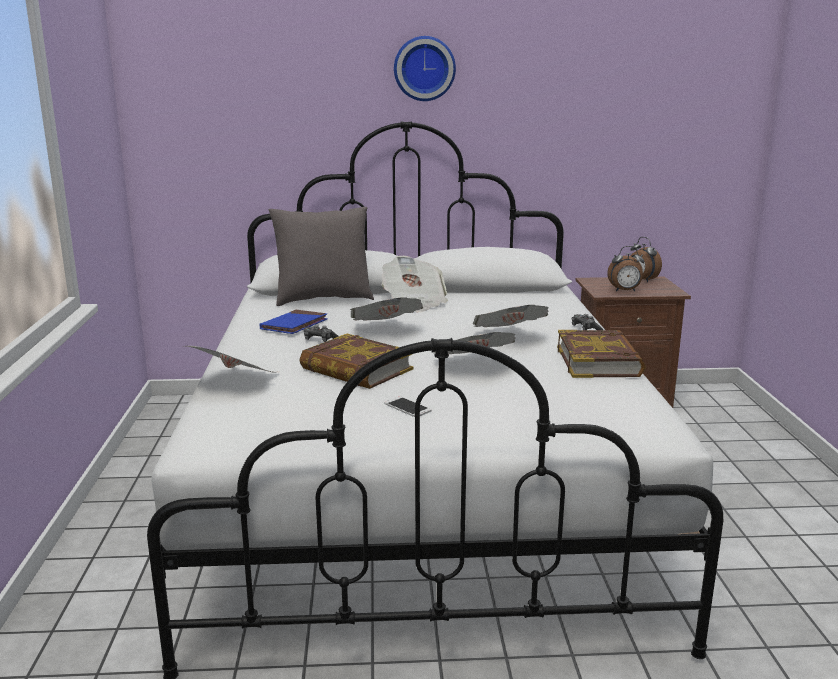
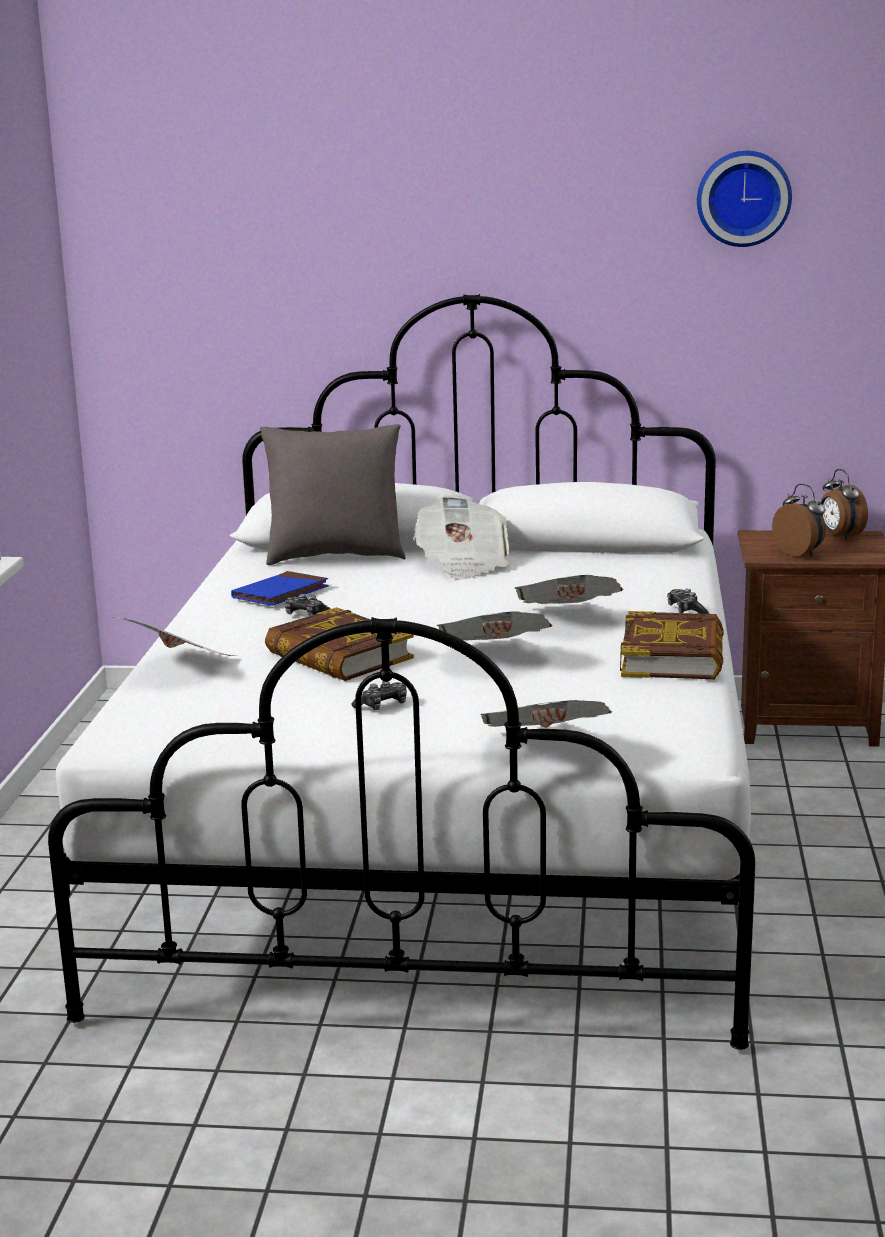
camera: 10 degrees right, 0 degrees up
newspaper [350,297,424,321] -> newspaper moved to [480,700,612,728]
phone [385,396,432,417] -> game controller [352,681,407,711]
wall clock [394,36,456,101] -> wall clock moved to [697,151,792,247]
alarm clock [607,246,644,291] -> alarm clock turned 135 degrees counterclockwise [772,484,826,557]

